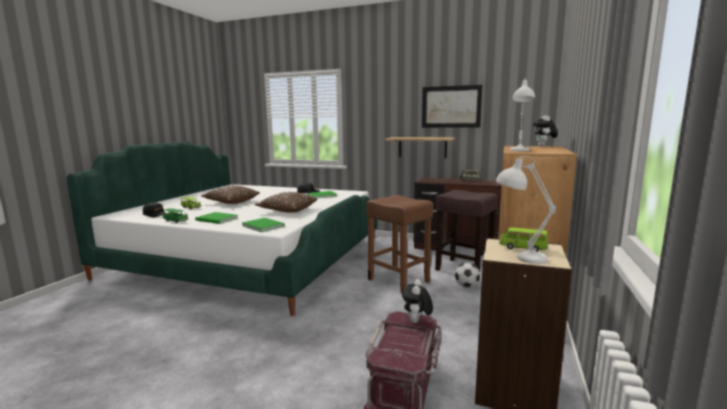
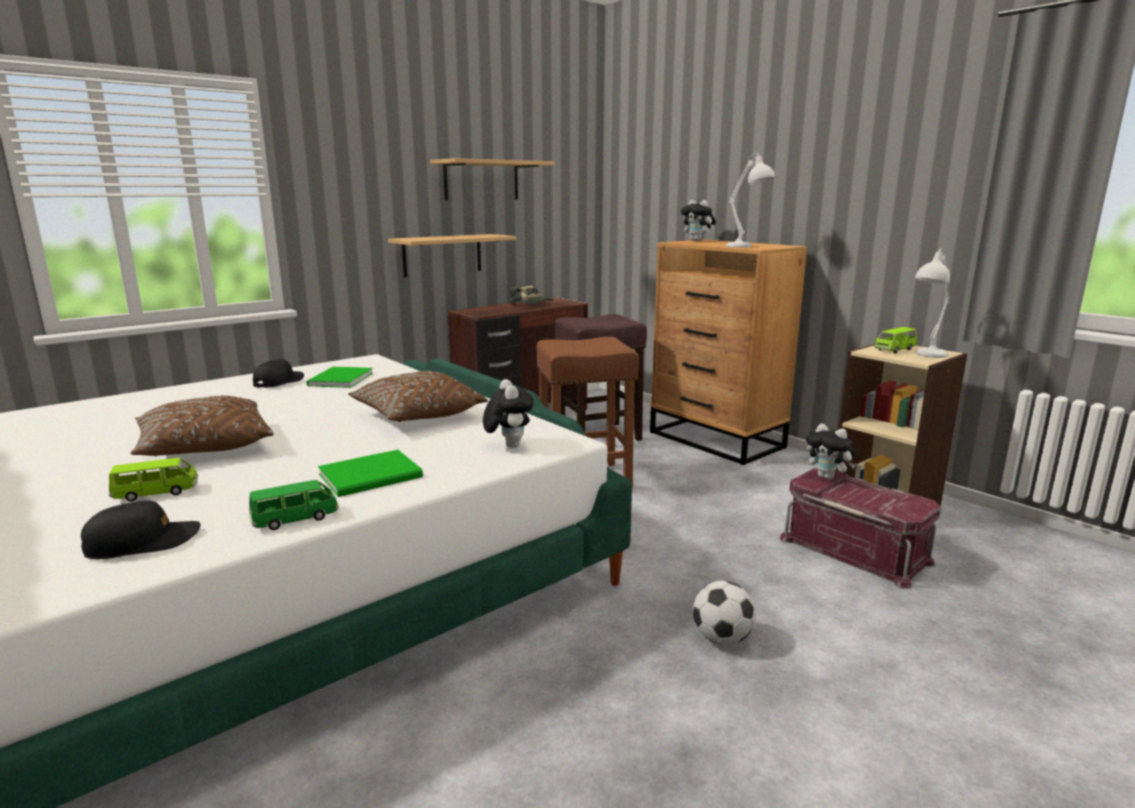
camera: 60 degrees left, 5 degrees up
green book [242,218,285,232] -> plush toy [483,379,534,448]
picture [422,85,482,128] -> shelf [430,158,554,200]
football [455,263,480,288] -> football moved to [693,581,756,645]

